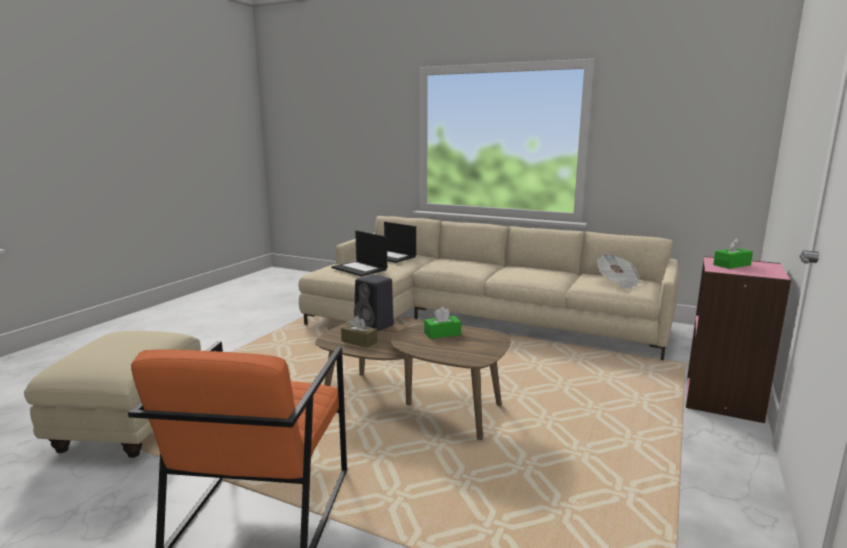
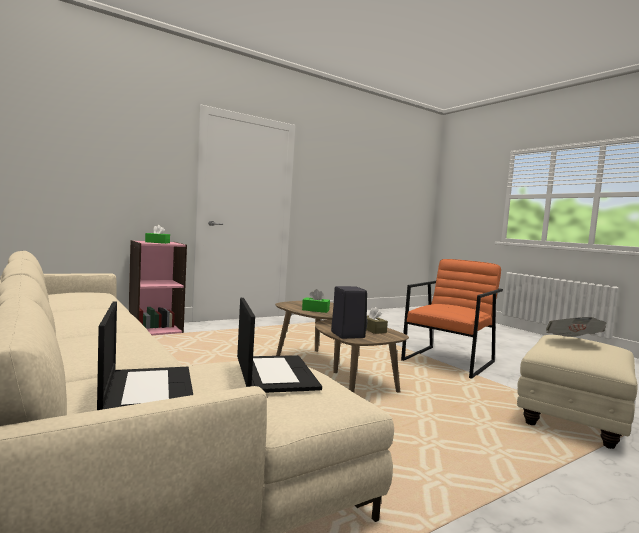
camera: 150 degrees left, 10 degrees down
newspaper [596,254,642,289] -> newspaper moved to [546,317,607,337]

